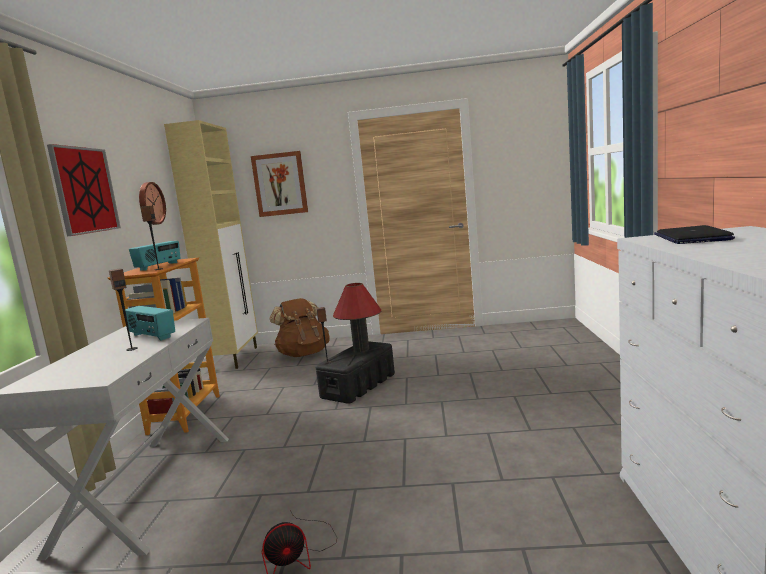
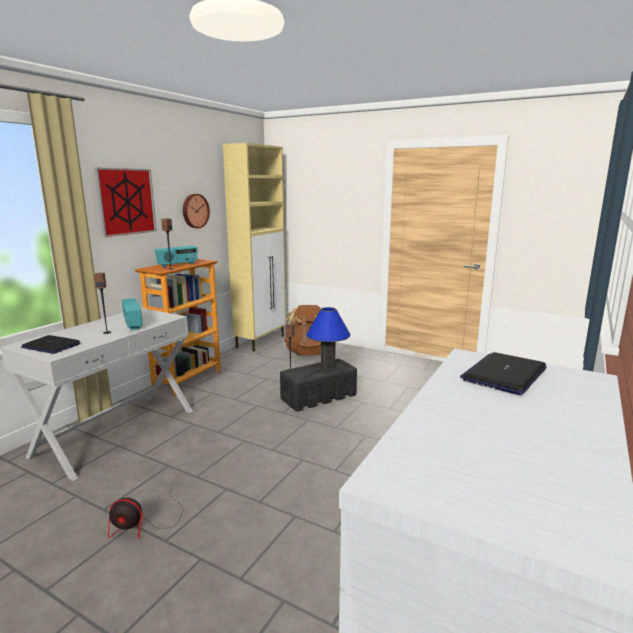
camera: 25 degrees right, 5 degrees up
picture [251,151,308,217] -> none
red table lamp [333,283,381,352] -> blue table lamp [306,307,350,369]
none -> laptop [21,335,81,354]

